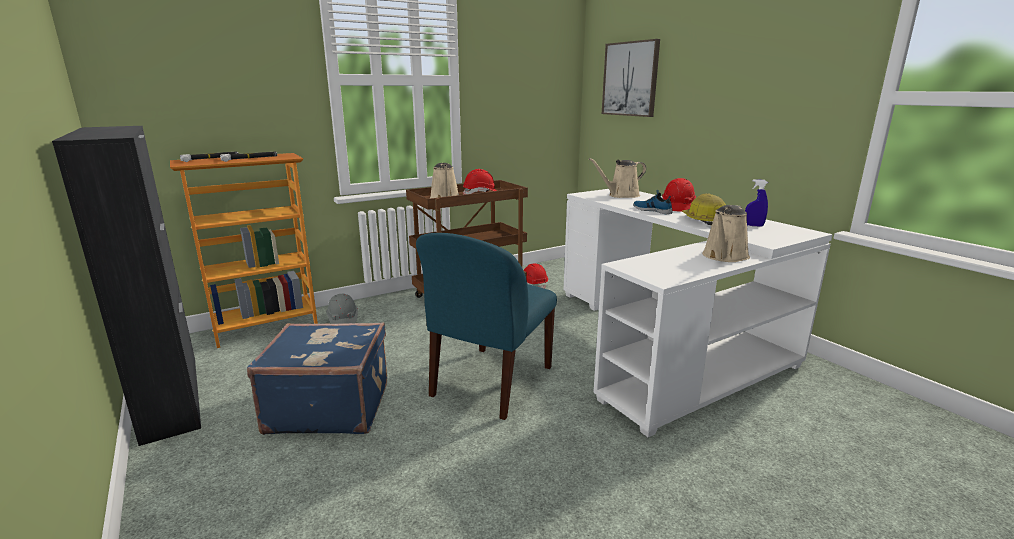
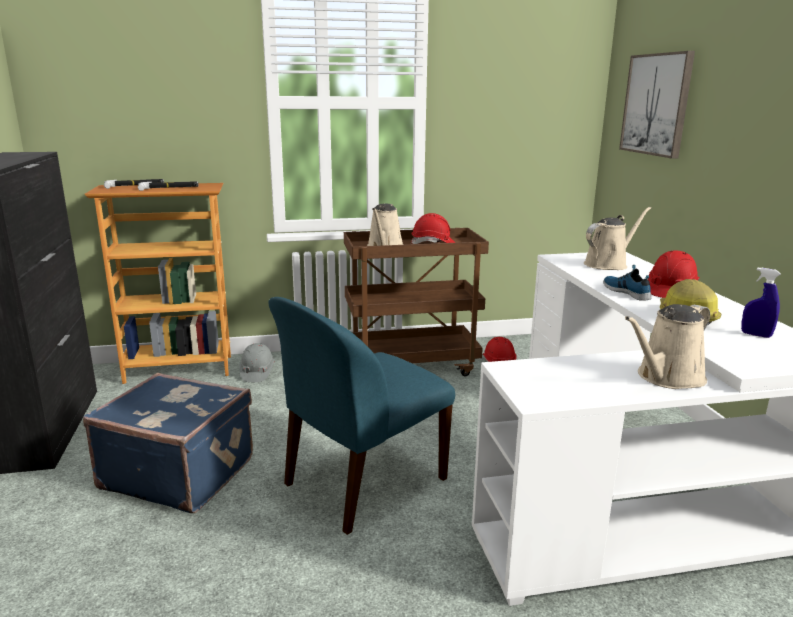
camera: 20 degrees right, 0 degrees up
beige watering can [589,158,646,198] -> beige watering can turned 150 degrees clockwise [584,207,651,270]

